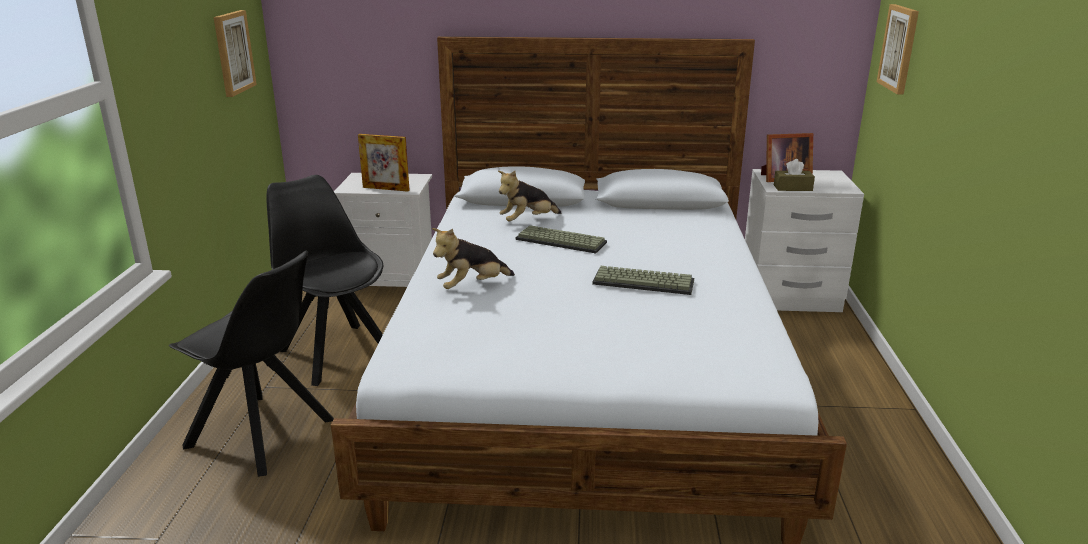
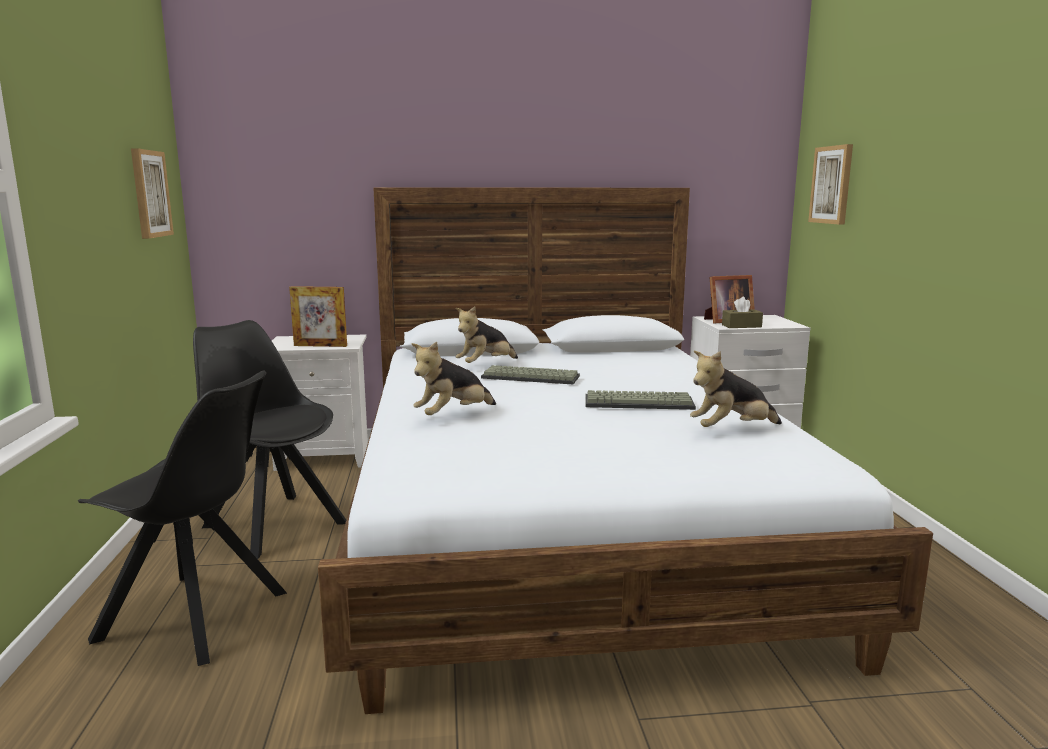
camera: 10 degrees left, 10 degrees down
none -> plush toy [690,351,782,427]

